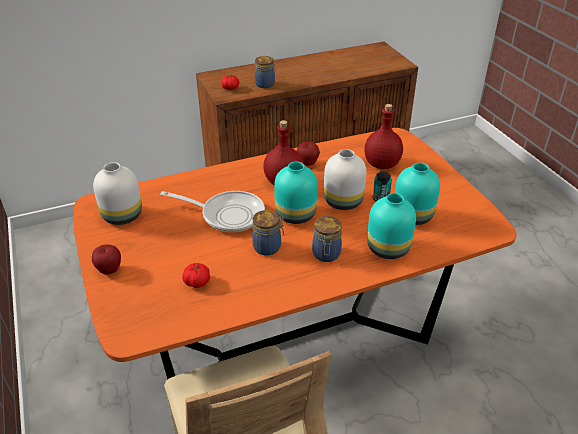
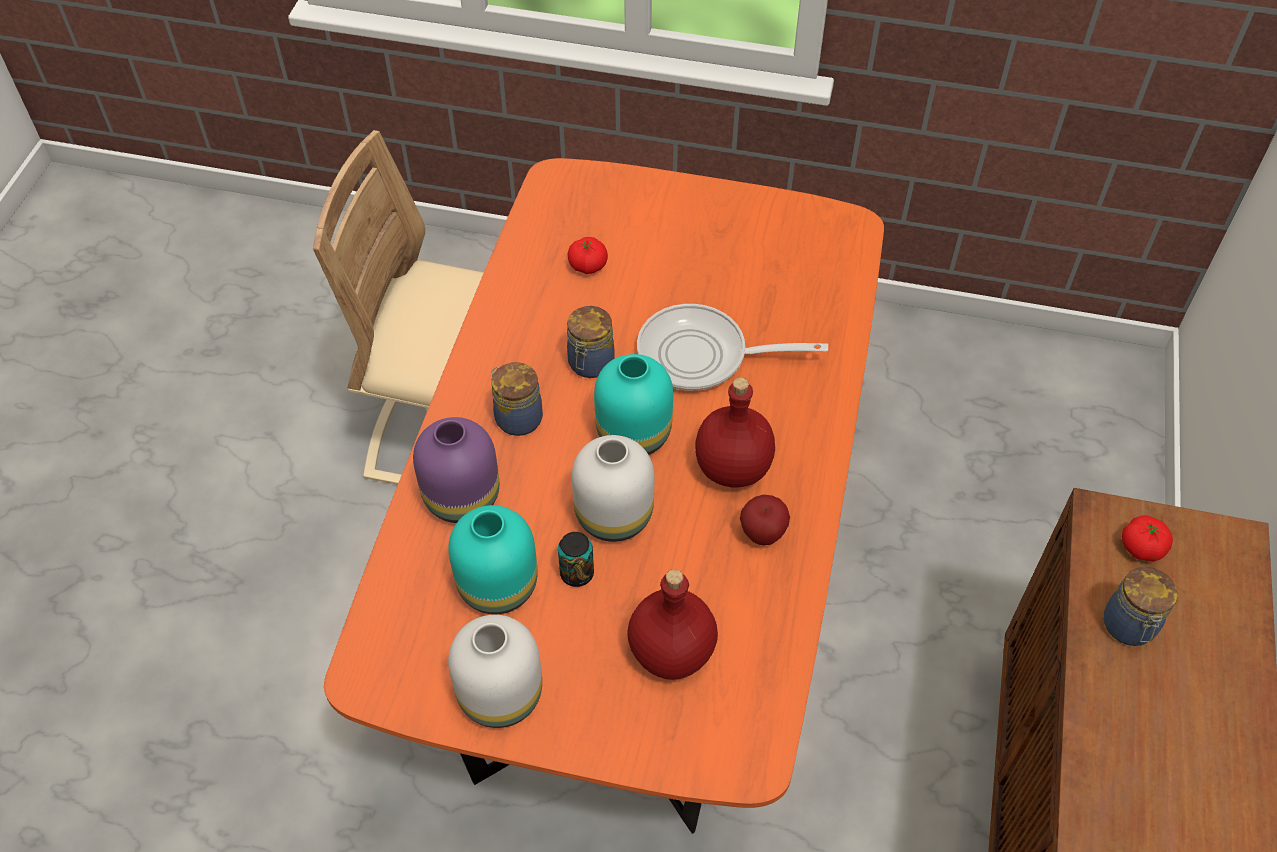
camera: 125 degrees right, 15 degrees up
apple [92,244,121,274] -> none
white vase [93,162,142,225] -> white vase moved to [448,615,542,728]
frying pan [160,191,265,232] -> frying pan turned 45 degrees clockwise [637,304,828,391]
turquoise vase [367,193,416,259] -> purple vase [413,417,499,523]

